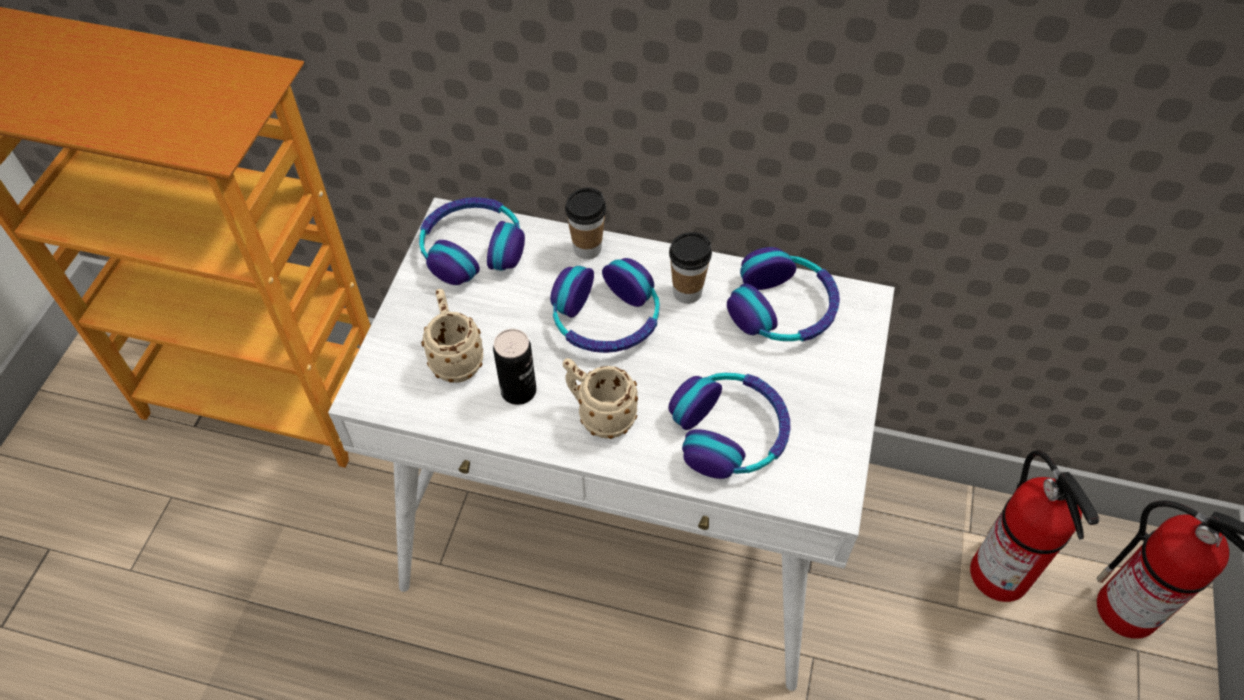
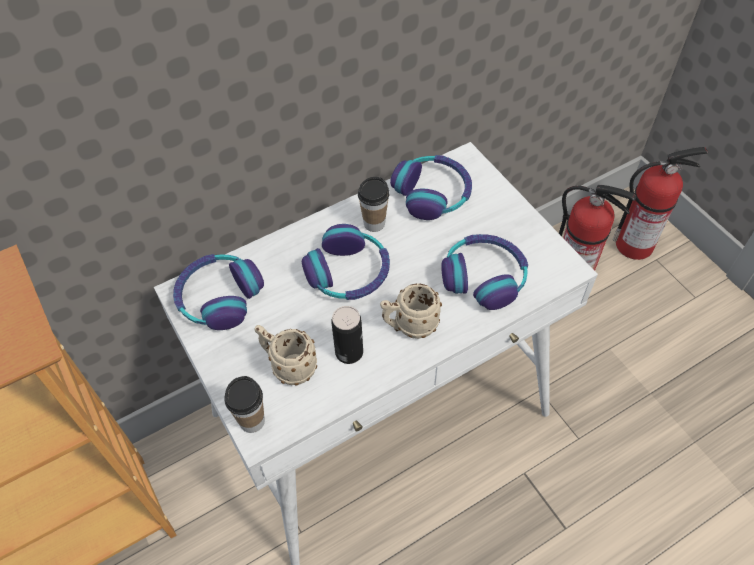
camera: 45 degrees left, 0 degrees up
cup [565,187,606,259] -> cup moved to [224,376,265,433]

